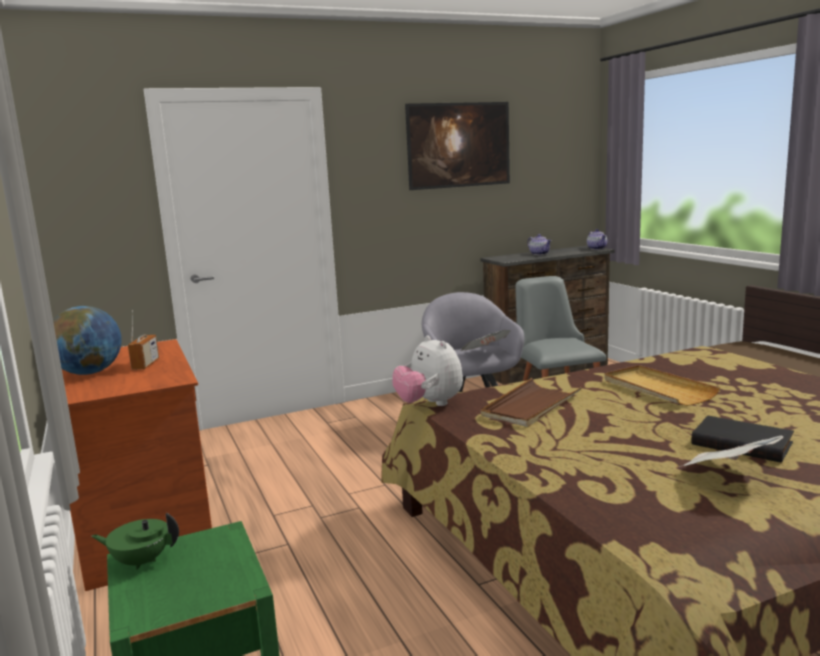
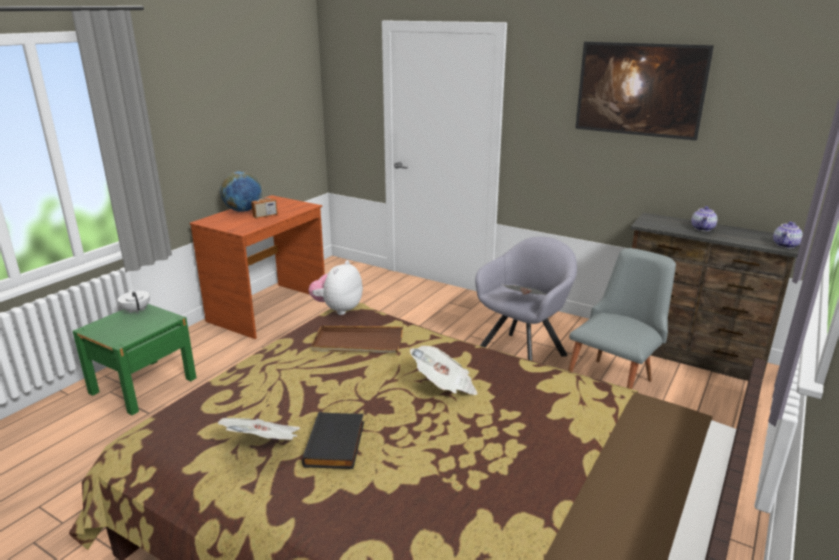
camera: 55 degrees right, 10 degrees up
green teapot [91,513,179,570] -> white teapot [118,289,150,314]
beige tray [604,365,720,406] -> newspaper [410,346,478,395]

